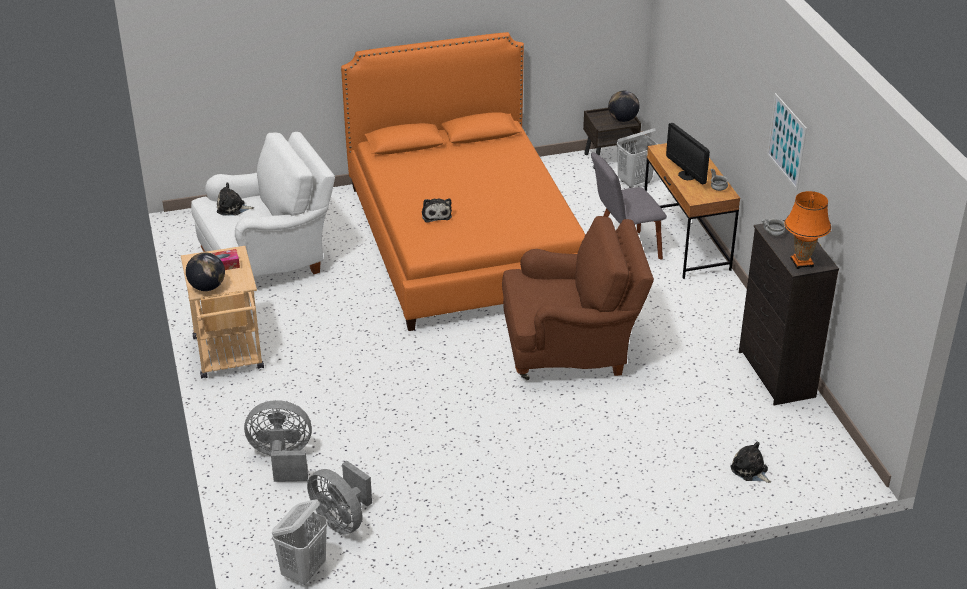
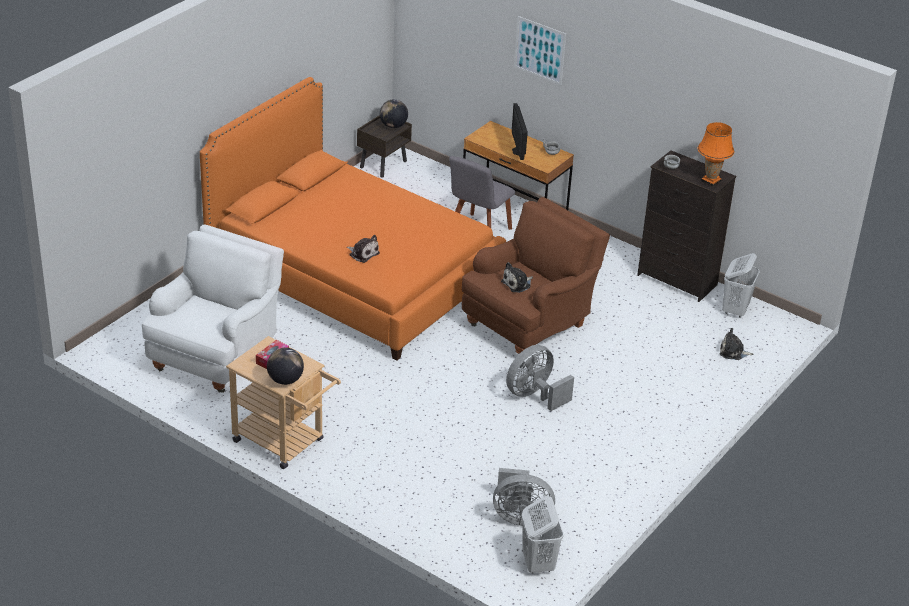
camera: 40 degrees left, 0 degrees up
plush toy [217,183,254,215] -> plush toy moved to [501,262,533,293]
grey fan [244,400,312,482] -> grey fan moved to [506,345,574,411]
white laundry basket [617,128,658,188] -> white laundry basket moved to [722,253,760,317]
monitor [666,123,710,184] -> monitor turned 60 degrees clockwise [512,103,528,160]
picture [767,93,807,191] -> picture moved to [514,16,566,85]

